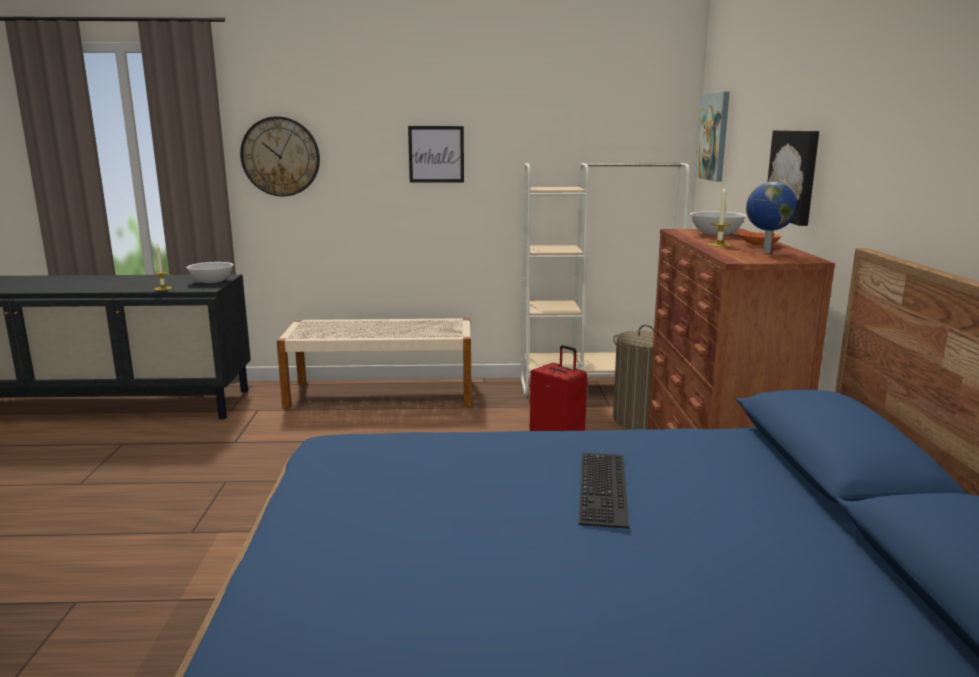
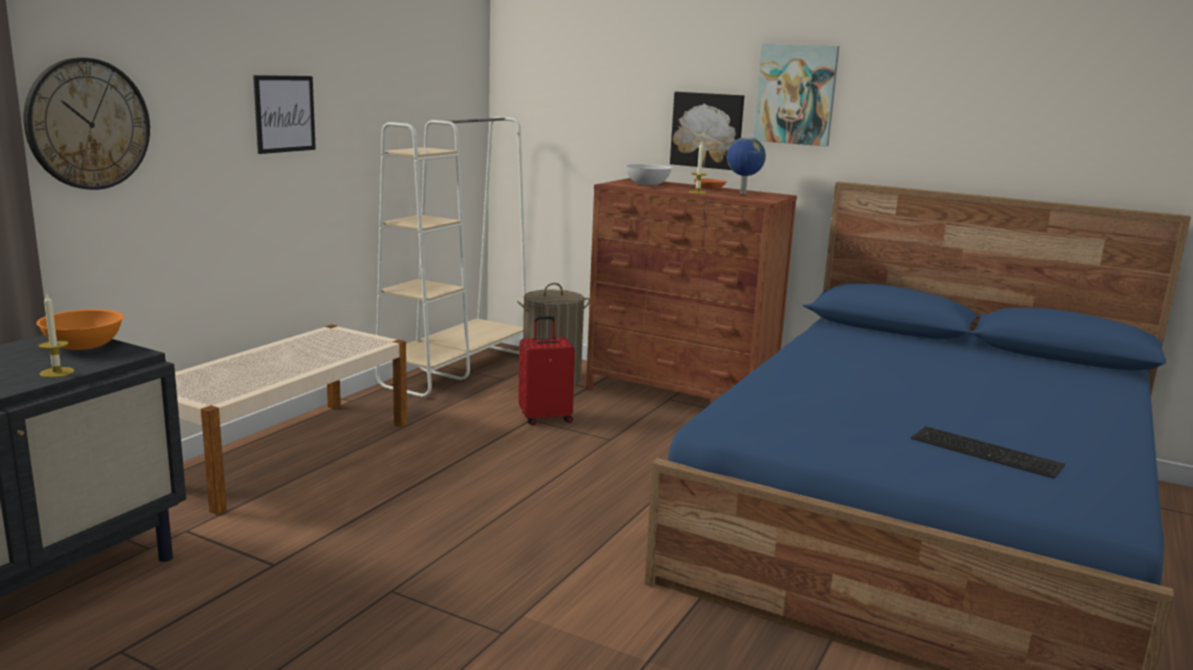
camera: 60 degrees left, 0 degrees up
white bowl [186,262,234,283] -> orange bowl [36,309,124,350]
keyboard [579,453,629,529] -> keyboard moved to [911,426,1065,479]
picture [695,91,730,182] -> picture moved to [753,44,839,147]

